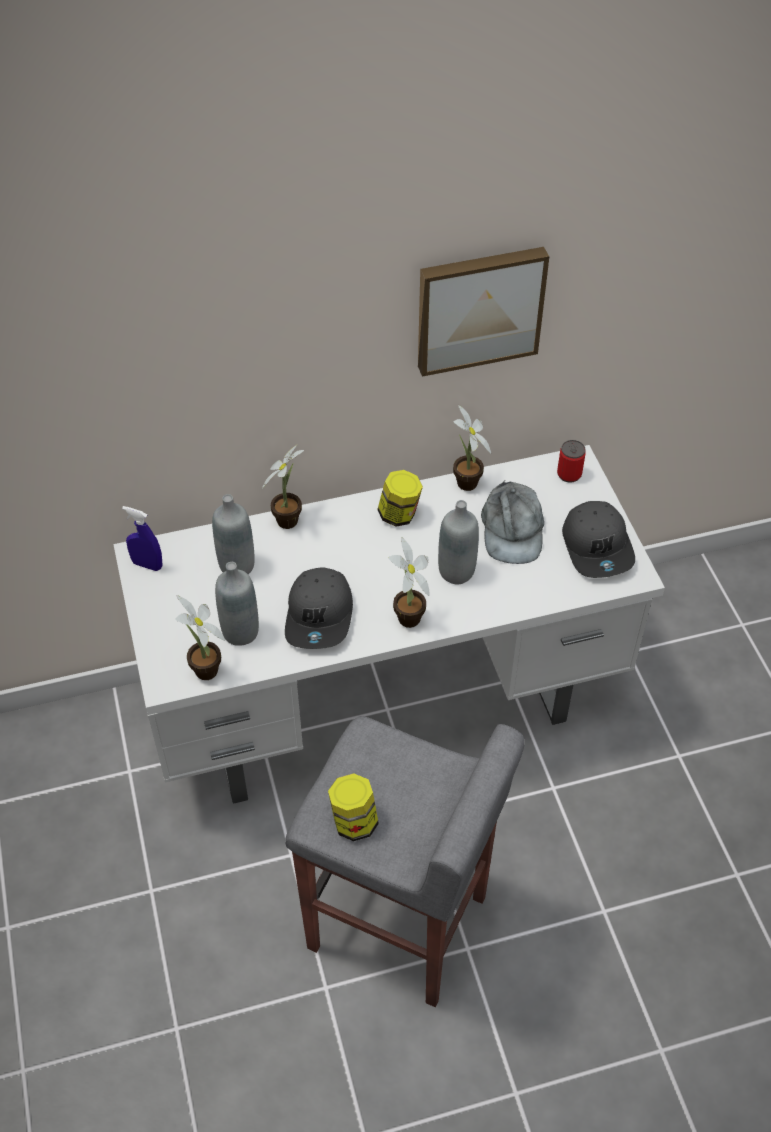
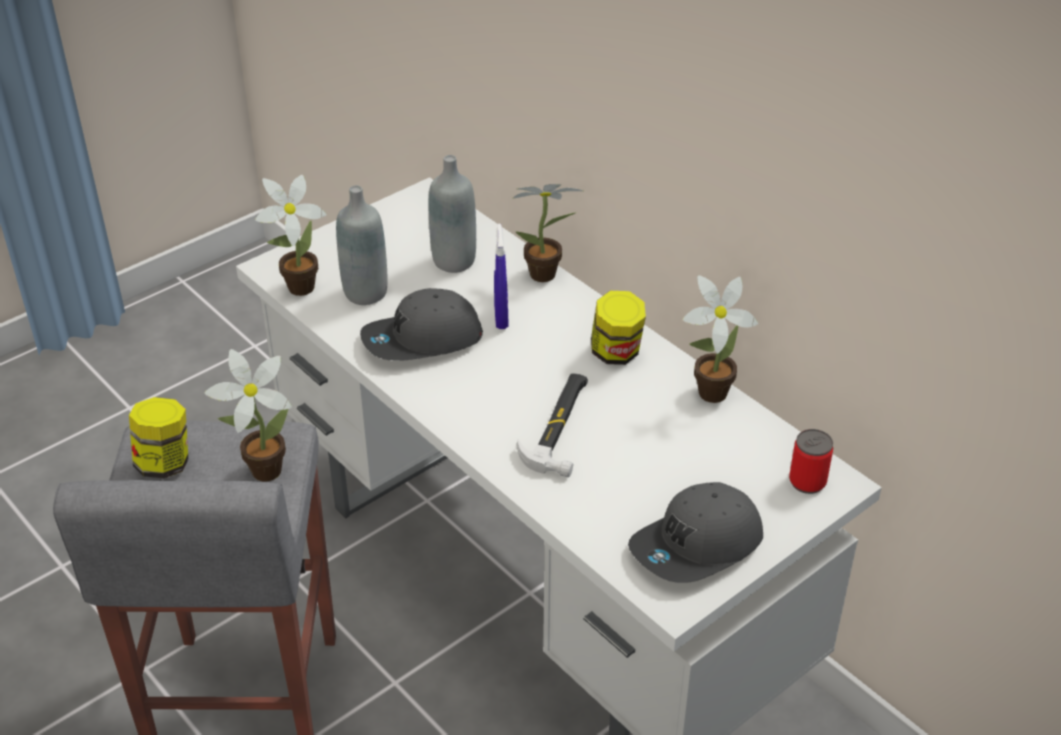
camera: 65 degrees right, 10 degrees down
blue spray bottle [122,506,163,571] -> blue spray bottle moved to [494,224,509,329]
potted plant [388,537,430,628] -> potted plant moved to [205,349,292,481]
picture [418,247,549,377] -> none
grey bottle [438,500,479,584] -> hammer [517,374,588,477]
grey cap [481,480,544,564] -> none

